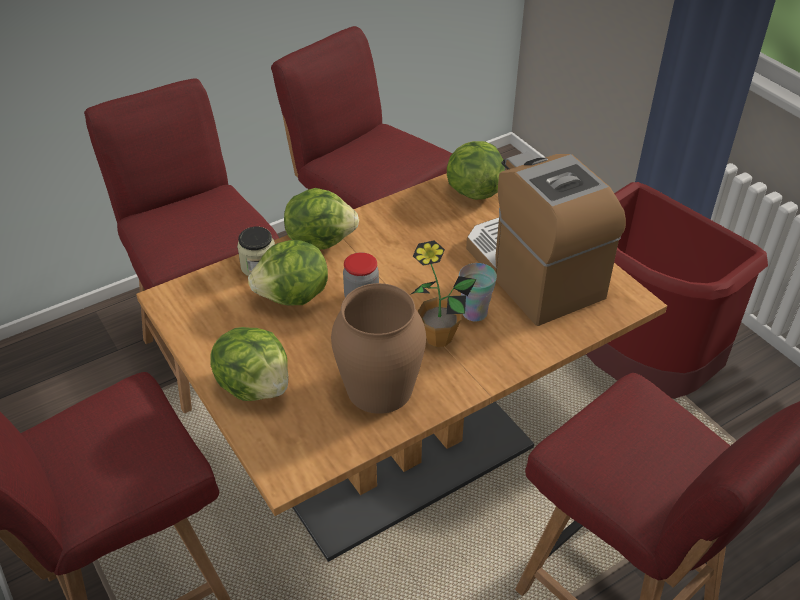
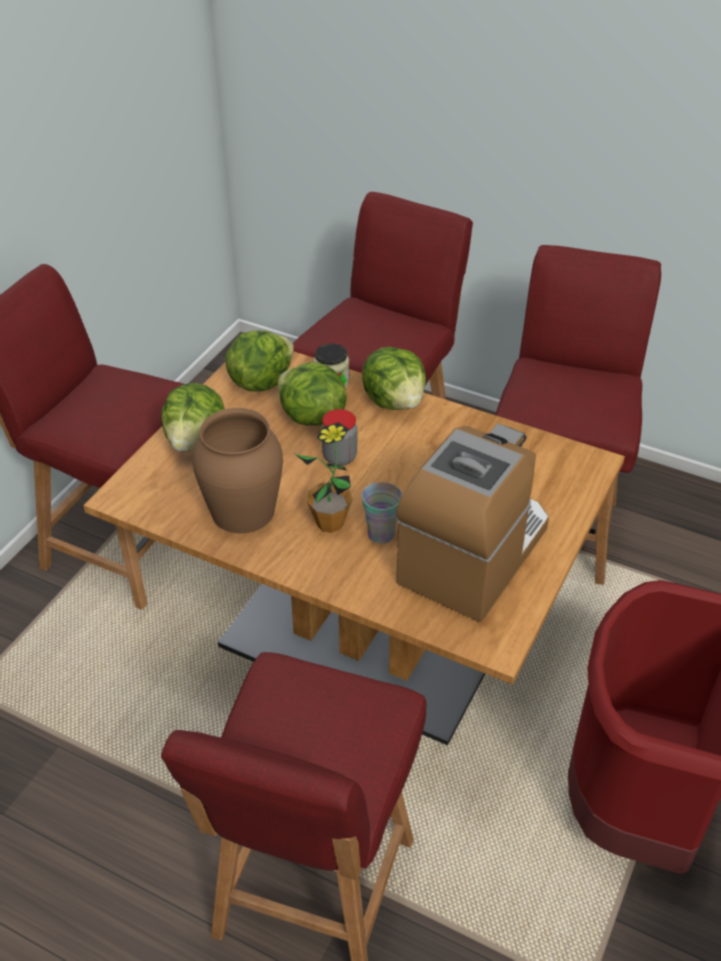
camera: 60 degrees right, 0 degrees up
lettuce [447,141,505,200] -> lettuce moved to [225,330,294,392]

